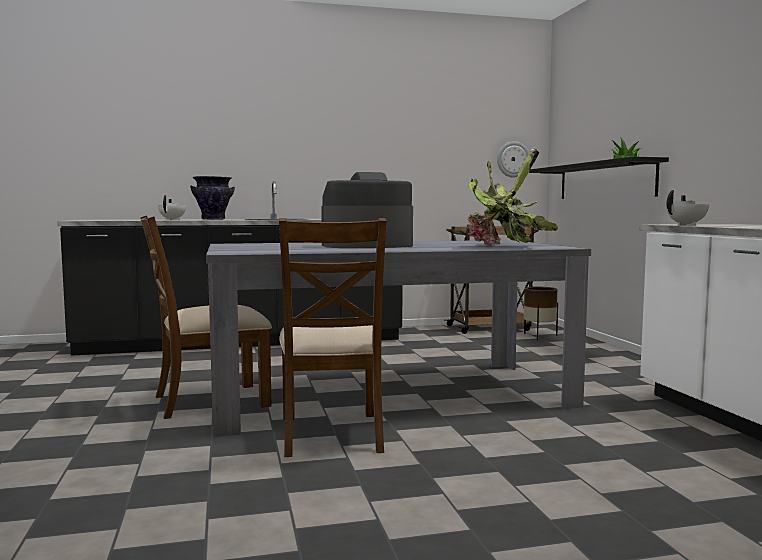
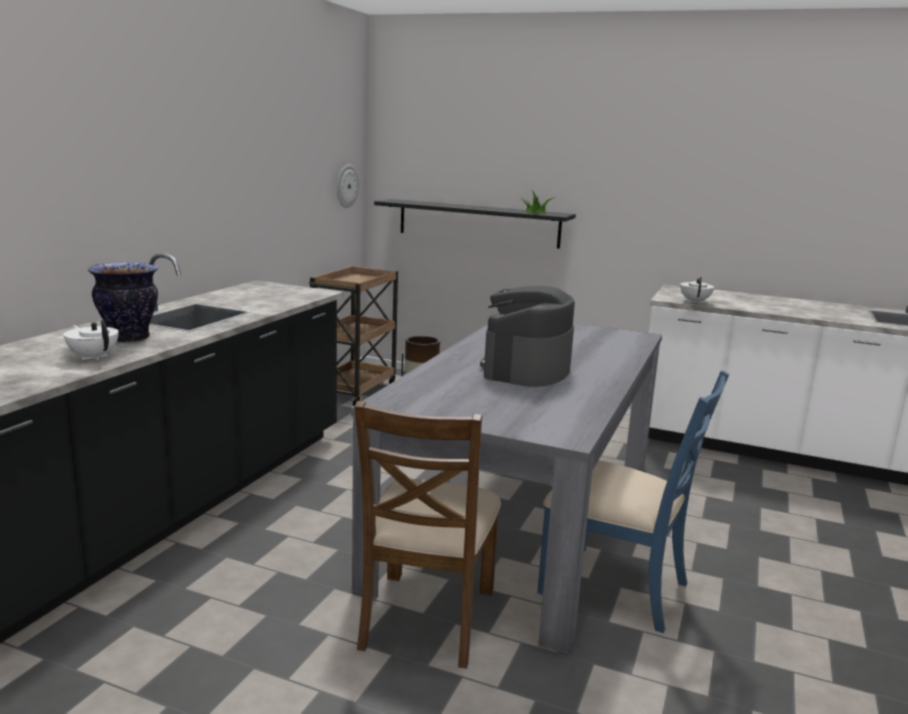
camera: 55 degrees left, 10 degrees up
brown chair [279,218,386,457] -> blue chair [538,370,729,633]
potted plant [467,147,558,246] -> none

